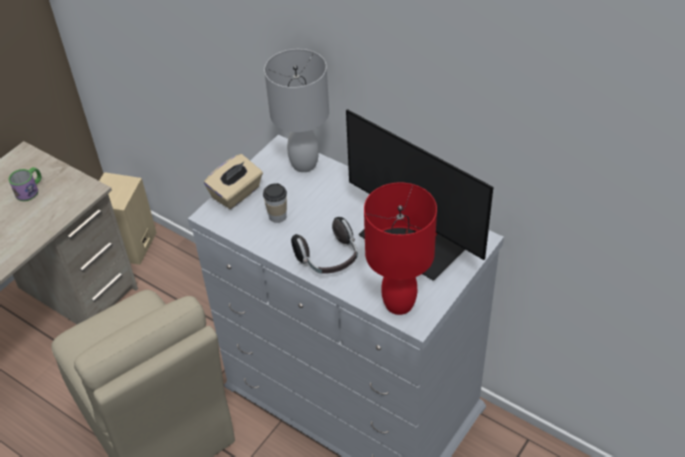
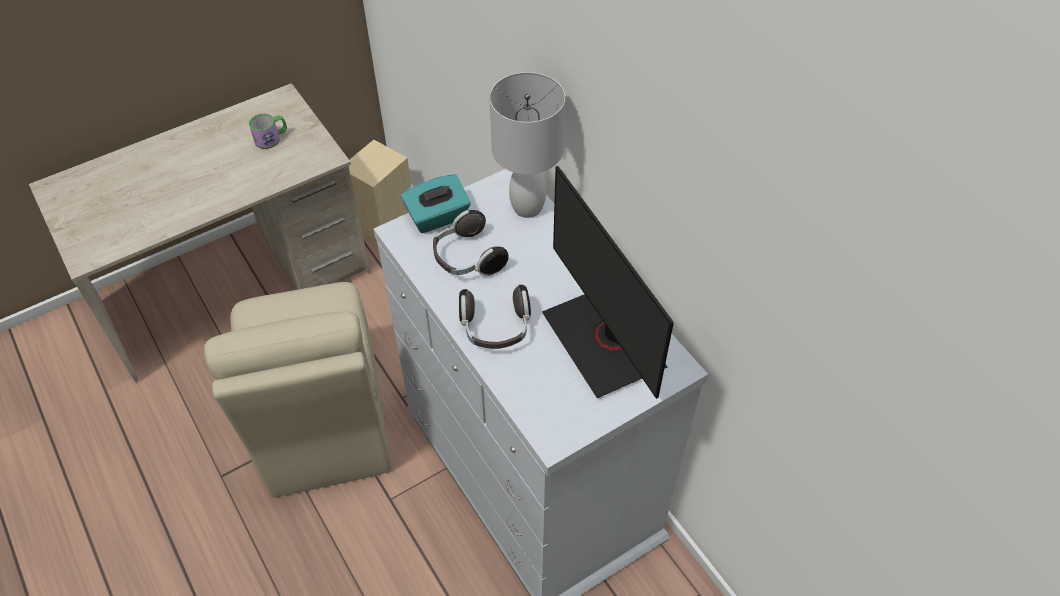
camera: 20 degrees right, 5 degrees up
beige tissue box [204,154,263,209] -> turquoise tissue box [401,174,471,233]
cup [263,183,287,223] -> headphones [433,210,508,276]
red table lamp [364,183,437,315] -> none

